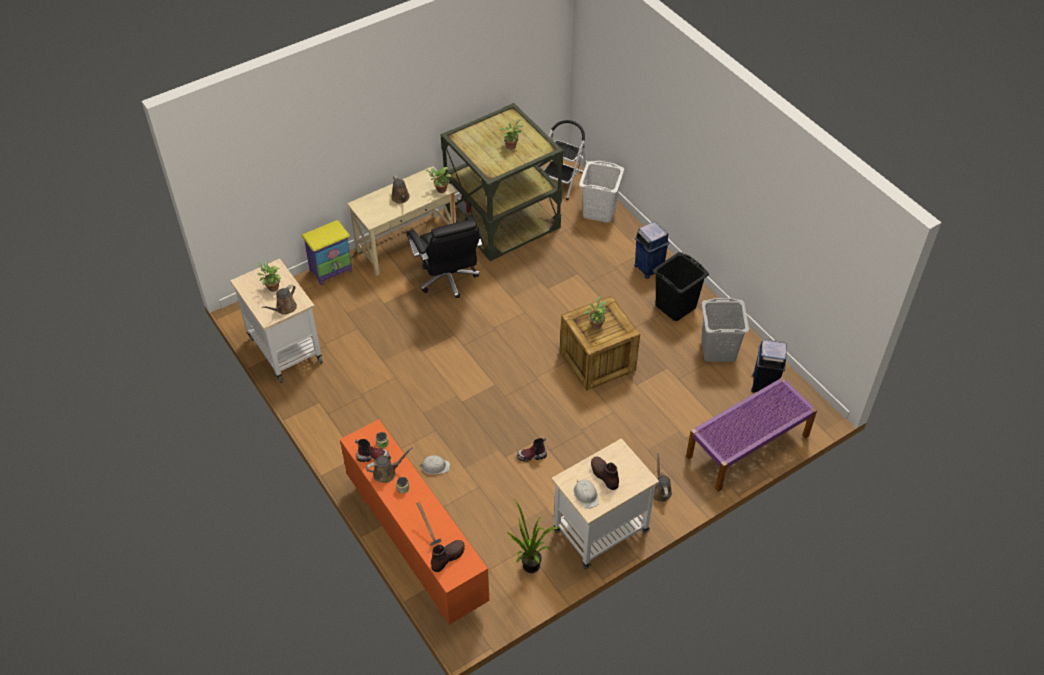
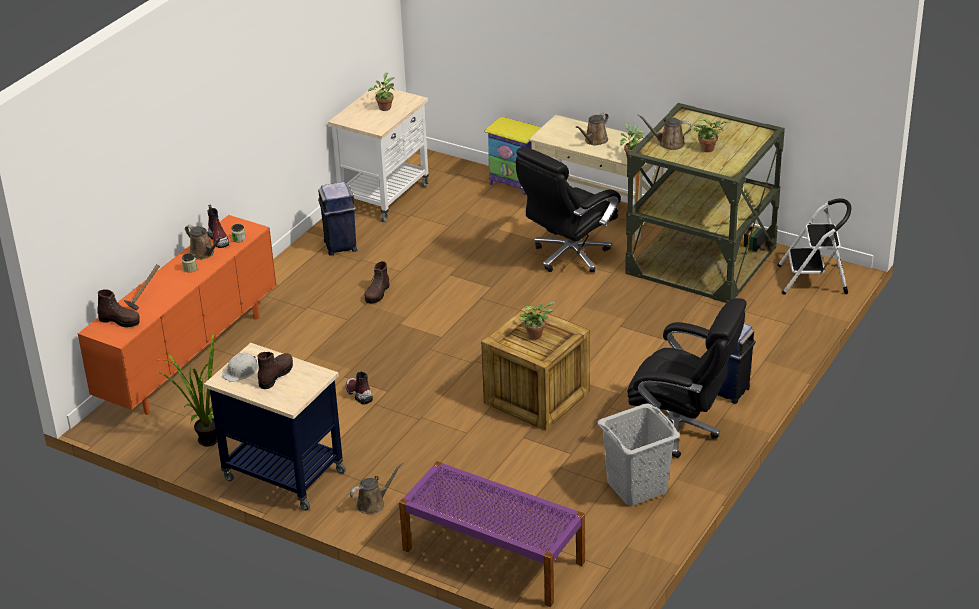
camera: 65 degrees right, 15 degrees down
brown watering can [262,284,297,315] -> brown watering can moved to [638,114,692,150]
white hard hat [420,455,450,475] -> none
white cart [551,438,659,569] -> blue cart [204,343,346,511]
white laundry basket [579,161,624,223] -> none
black laundry basket [653,252,709,321] -> black office chair [627,298,747,458]
blue trash can [751,339,787,394] -> blue trash can moved to [318,182,357,256]
none -> brown boot [364,261,389,303]

